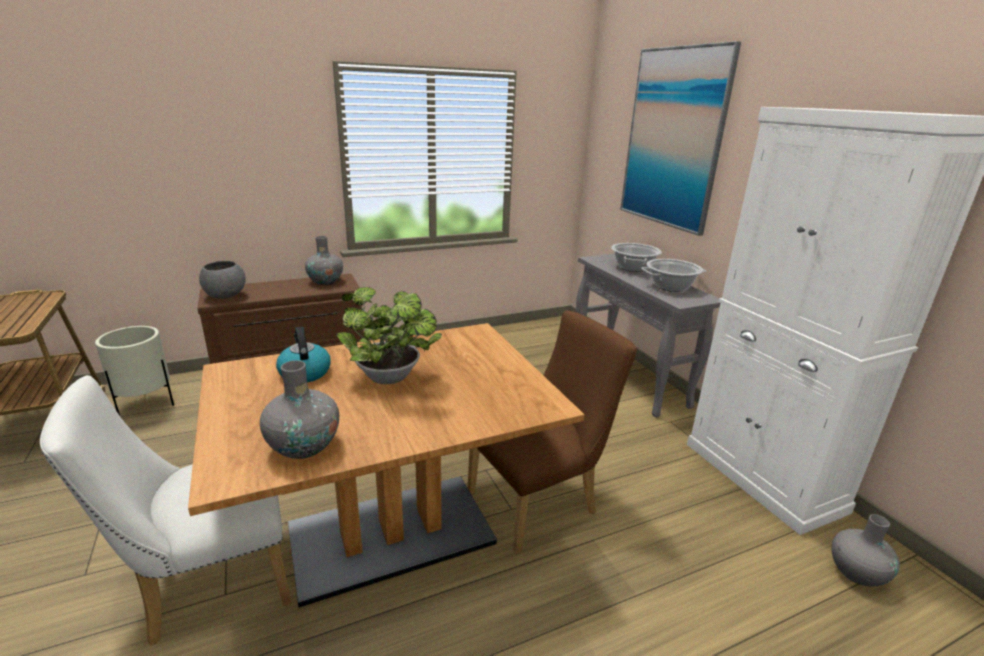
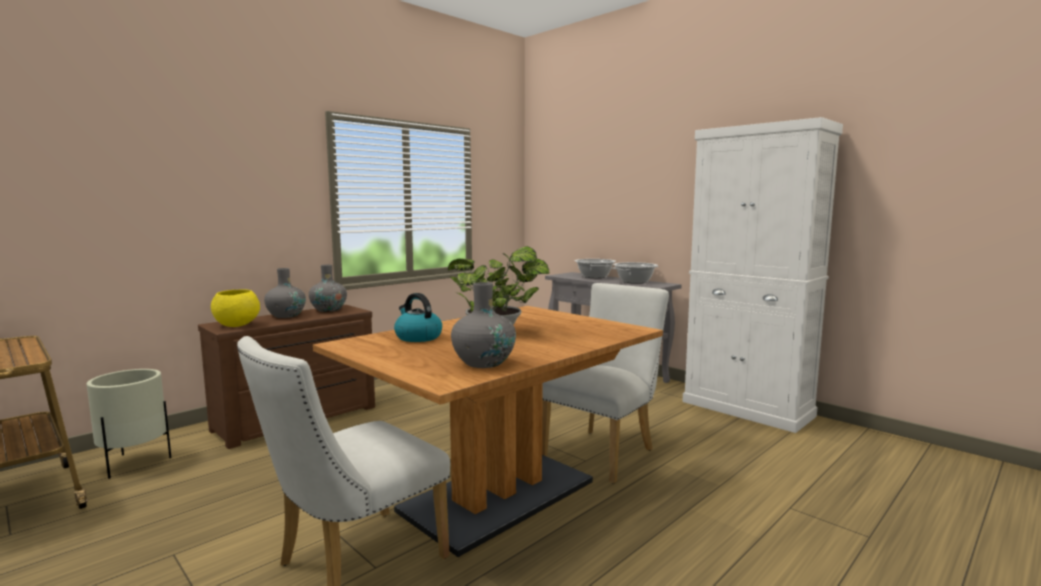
camera: 20 degrees left, 15 degrees down
grey bowl [199,261,246,299] -> yellow bowl [211,290,260,327]
brown chair [468,310,637,554] -> white chair [542,283,669,484]
picture [620,41,741,236] -> none
grey vase [831,514,900,587] -> grey vase moved to [264,268,306,318]

